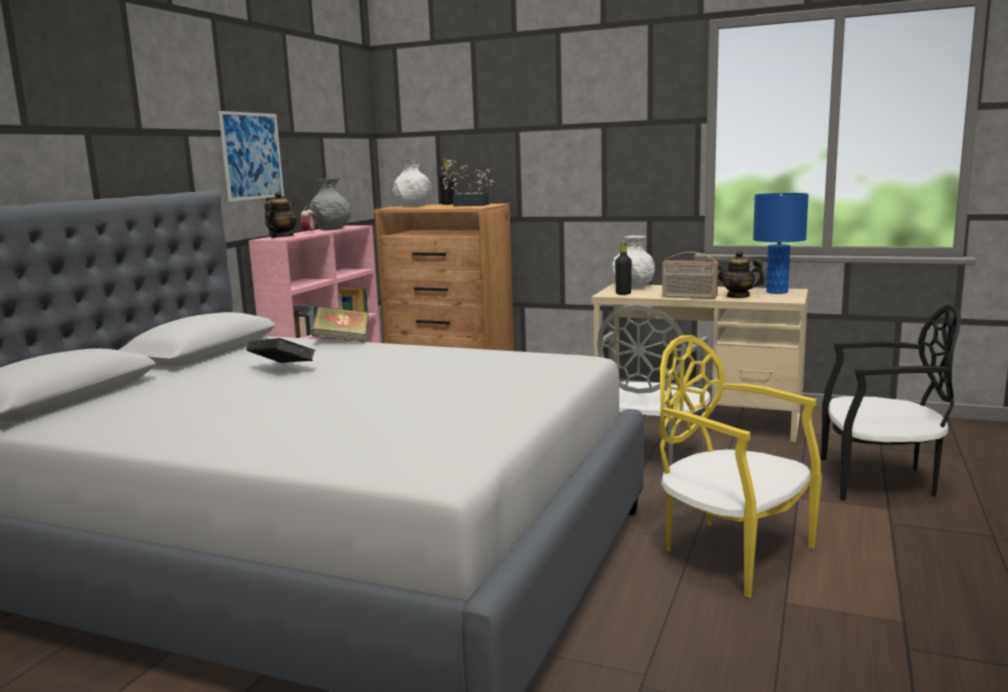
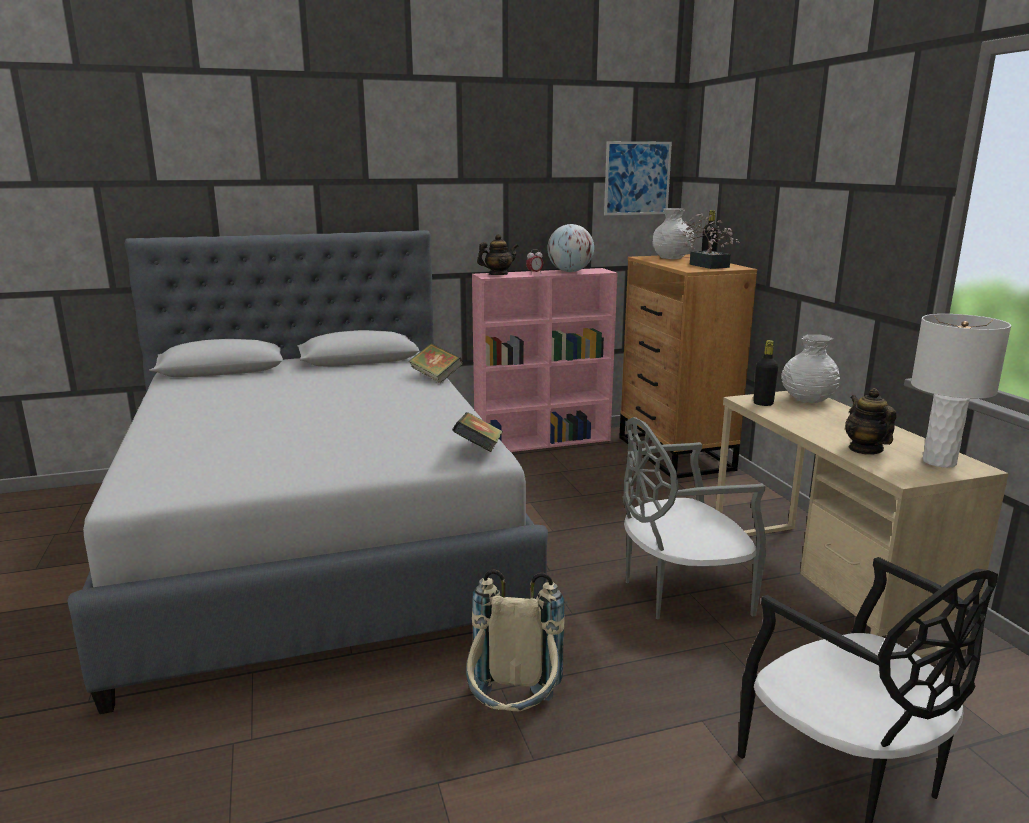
camera: 50 degrees right, 5 degrees up
picture [218,111,284,201] -> picture moved to [604,141,672,215]
book [246,338,316,363] -> book moved to [452,412,503,452]
grey vase [310,178,352,230] -> globe [547,224,594,272]
yellow chair [659,335,822,598] -> beige backpack [466,569,565,711]
radio [662,252,719,299] -> none
blue table lamp [753,193,809,294] -> white table lamp [911,314,1011,468]

